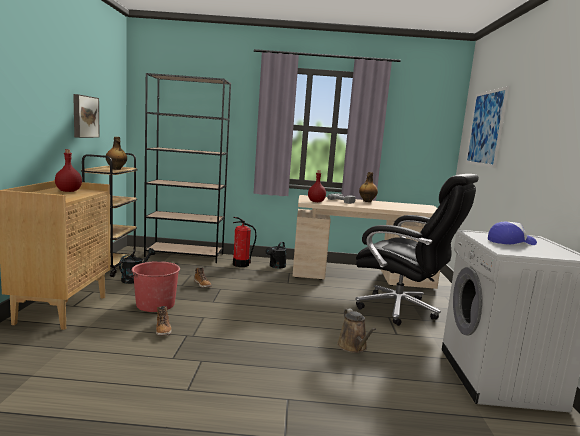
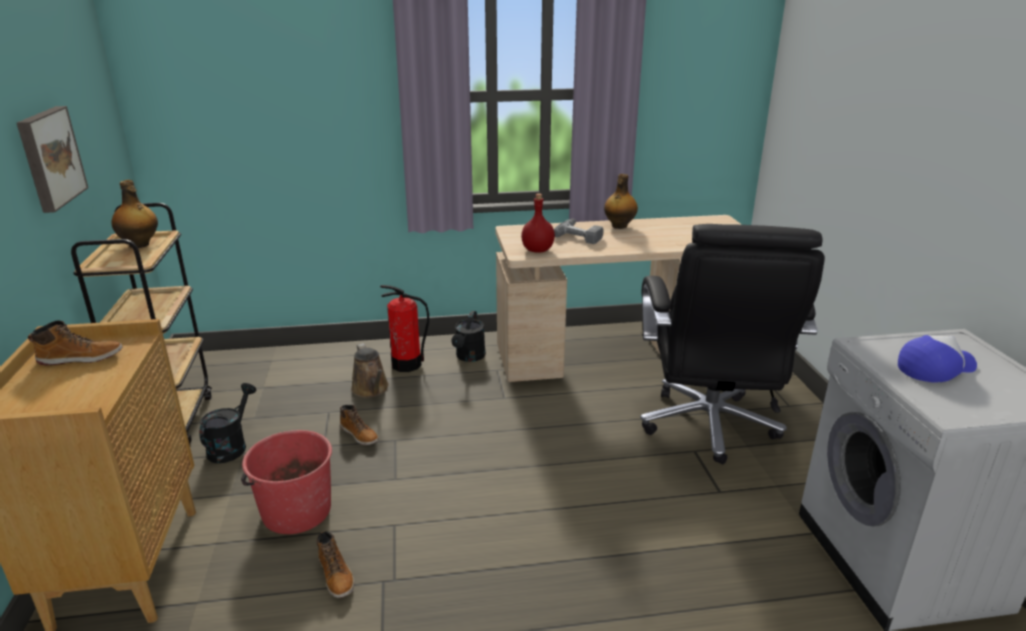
camera: 10 degrees left, 15 degrees up
red bottle [55,149,82,192] -> boot [28,321,123,366]
beige bookcase [144,73,231,263] -> none
brown watering can [337,308,376,353] -> brown watering can moved to [351,343,389,398]
black office chair [355,174,479,326] -> black office chair turned 75 degrees clockwise [640,224,825,465]
picture [465,86,509,168] -> none

